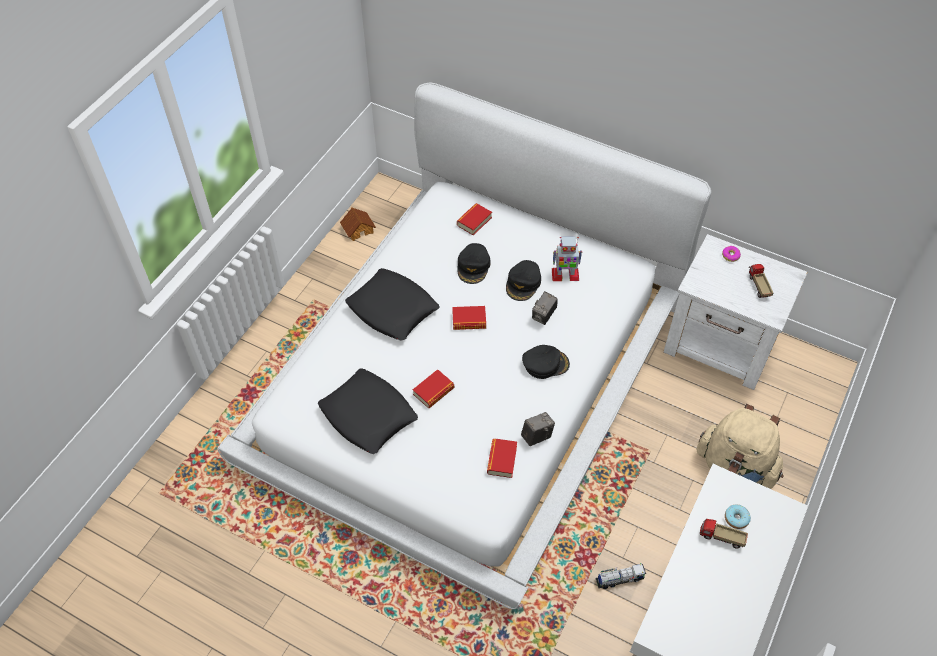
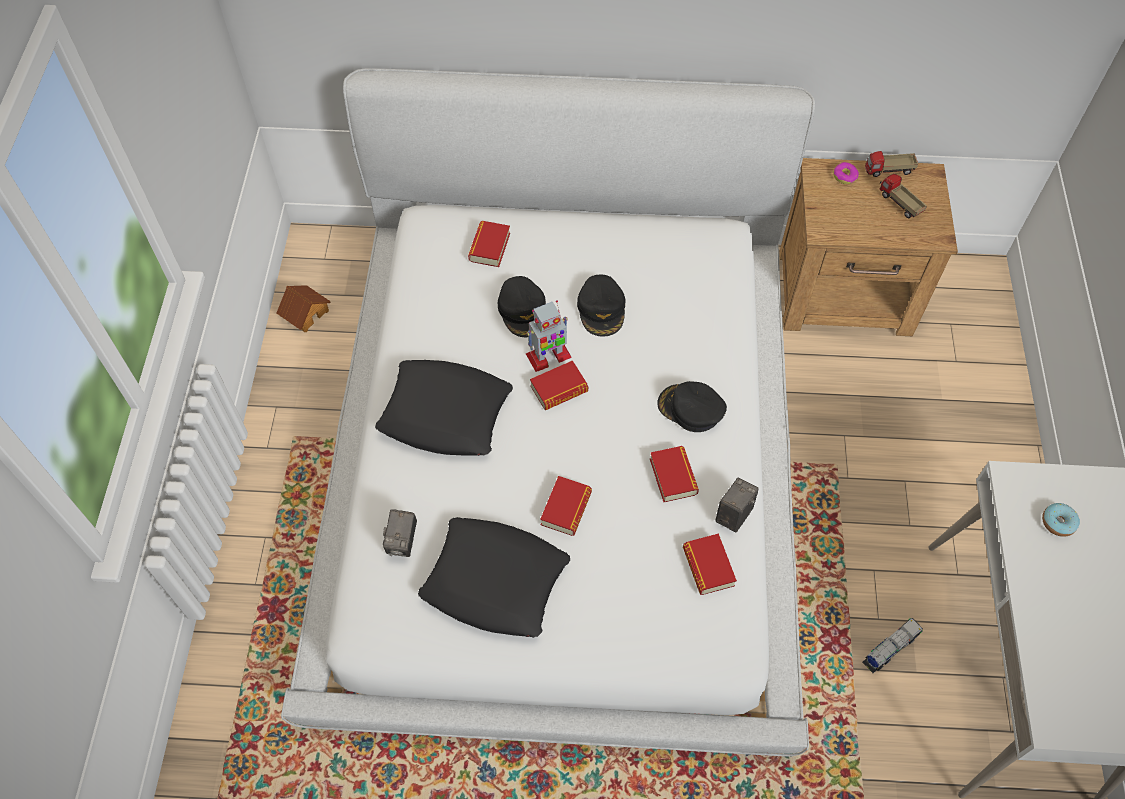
camera: 25 degrees left, 5 degrees up
black cap [522,345,570,379] -> black cap turned 120 degrees counterclockwise [657,381,727,432]
camera [532,291,558,325] -> camera moved to [383,509,417,557]
toy robot [552,237,582,281] -> toy robot moved to [526,300,572,372]
white nightstand [664,234,808,390] -> brown nightstand [780,158,958,336]
beige backpack [697,404,784,489] -> none
toy truck [700,519,748,549] -> toy truck moved to [865,151,918,177]
none -> book [650,446,699,502]

